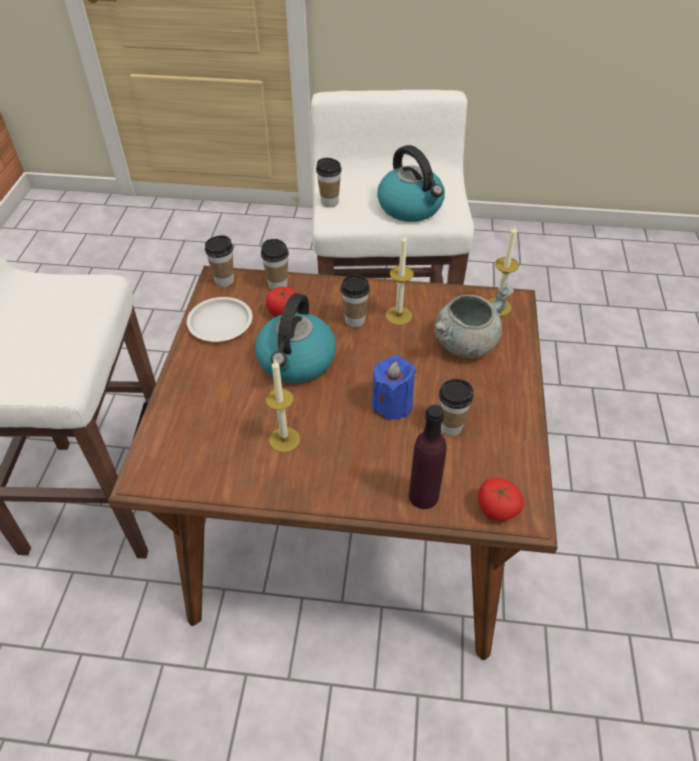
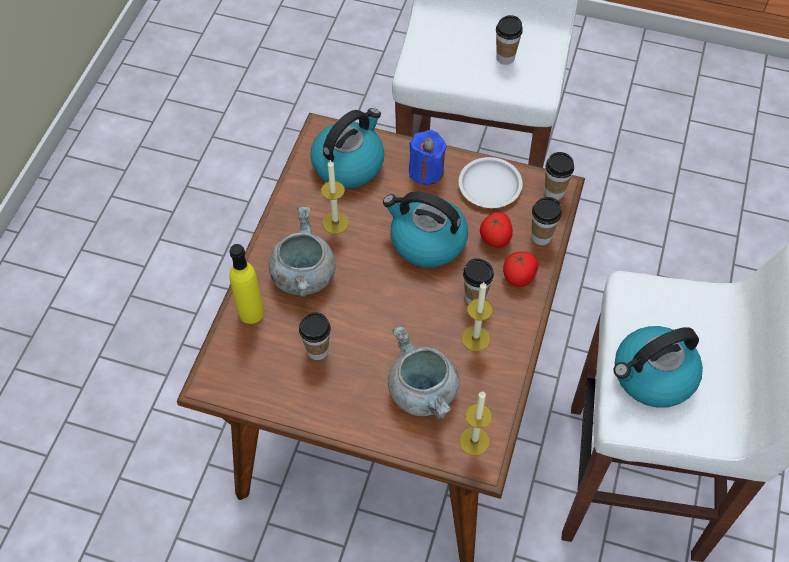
camera: 100 degrees right, 10 degrees up
cup [316,158,342,207] -> cup moved to [496,15,523,65]
blue candle [372,355,416,420] -> blue candle moved to [409,130,446,185]
purple bottle [409,405,447,509] -> yellow bottle [229,244,264,324]
tomato [478,478,524,521] -> tomato moved to [503,251,538,287]
none -> grey cooking pot [268,207,336,297]
none -> kettle [310,108,384,188]

